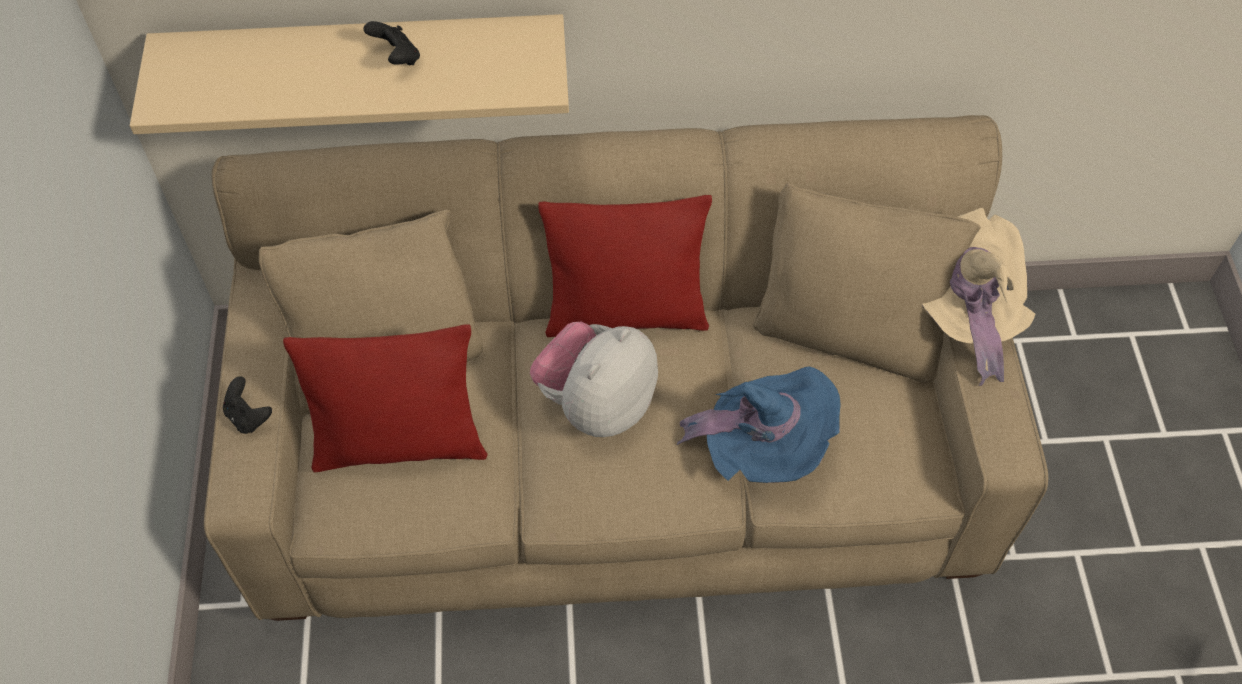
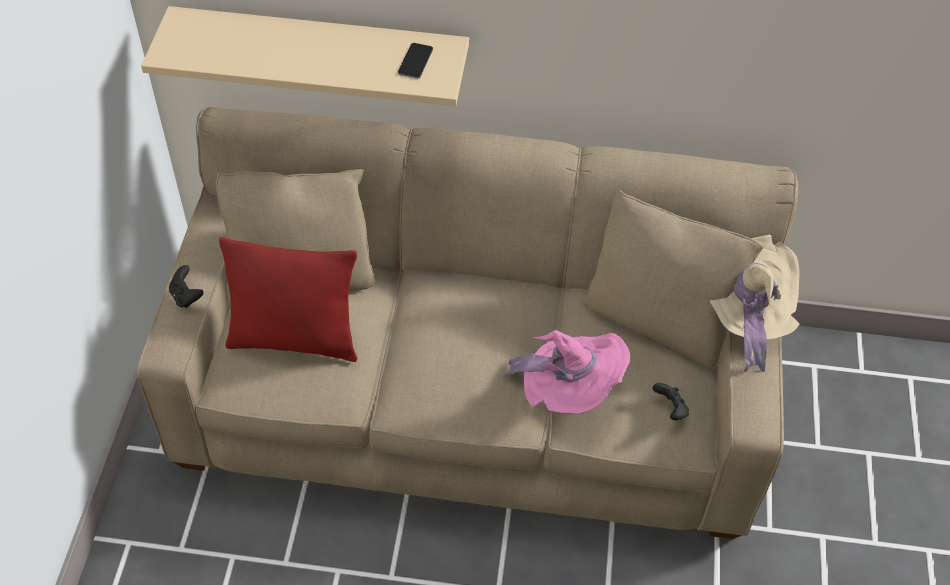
camera: 10 degrees right, 5 degrees down
black game controller [364,21,420,65] -> black game controller moved to [653,383,690,420]
plush toy [530,322,658,437] -> none
red pillow [538,195,712,337] -> none
blue hat [677,367,840,483] -> pink hat [503,330,630,414]
none -> phone [398,43,433,79]

